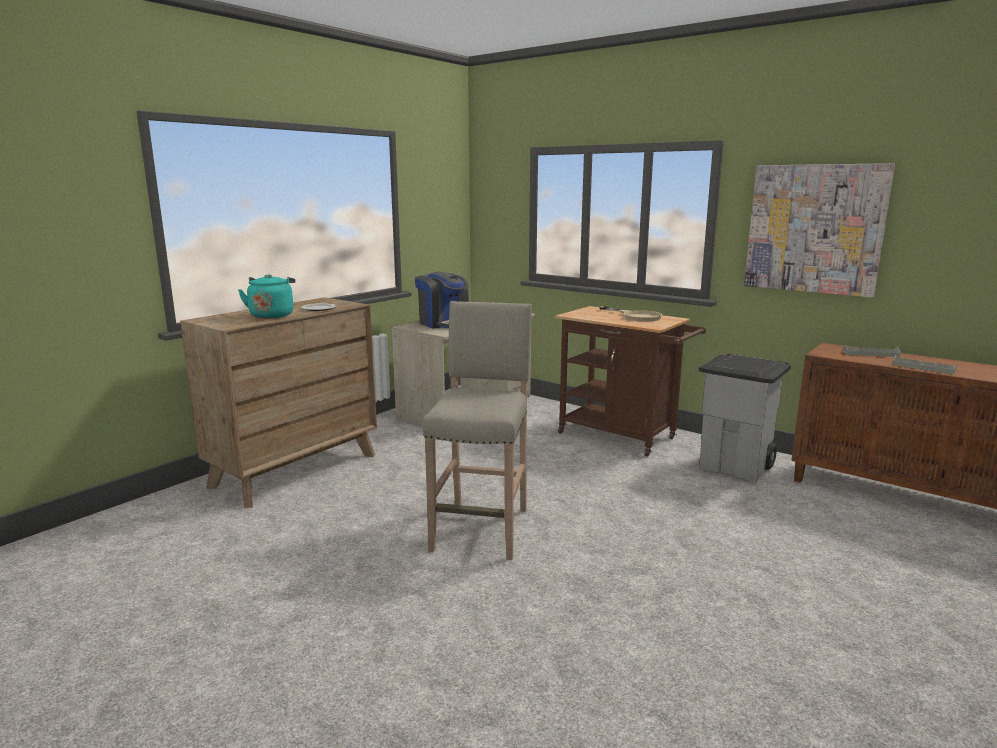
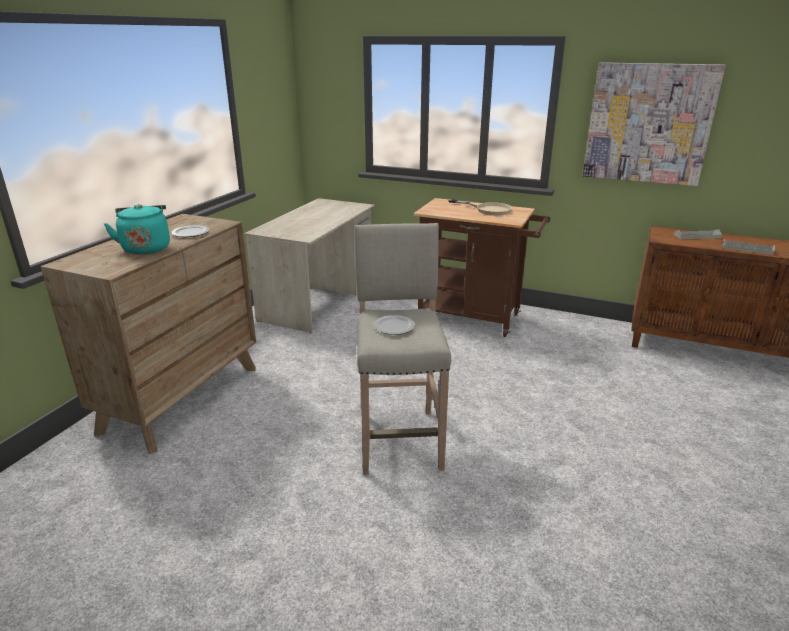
camera: 15 degrees left, 10 degrees up
coffee machine [415,272,469,328] -> none
grey trash can [699,353,791,482] -> none
none -> plate [374,315,415,335]

